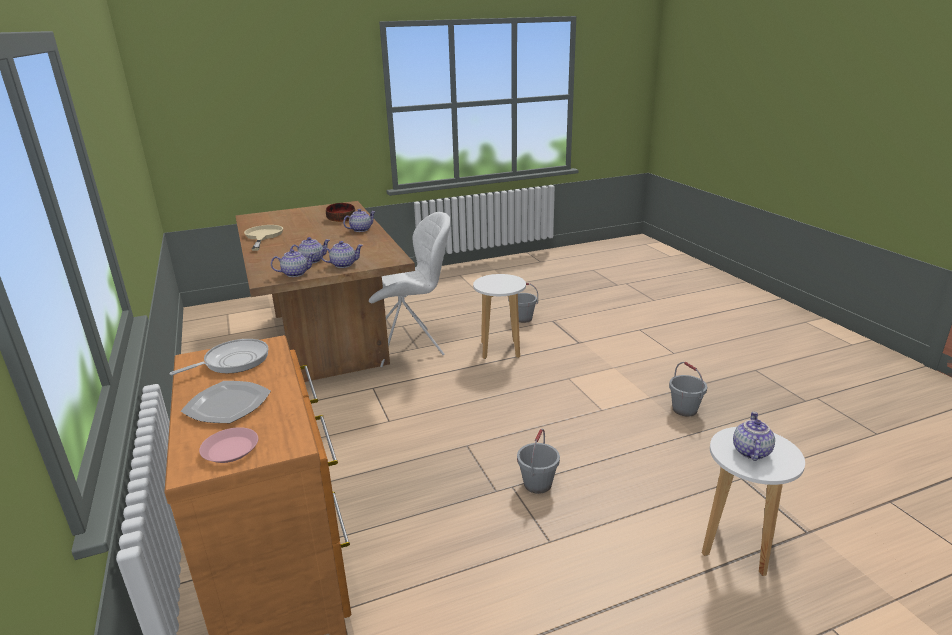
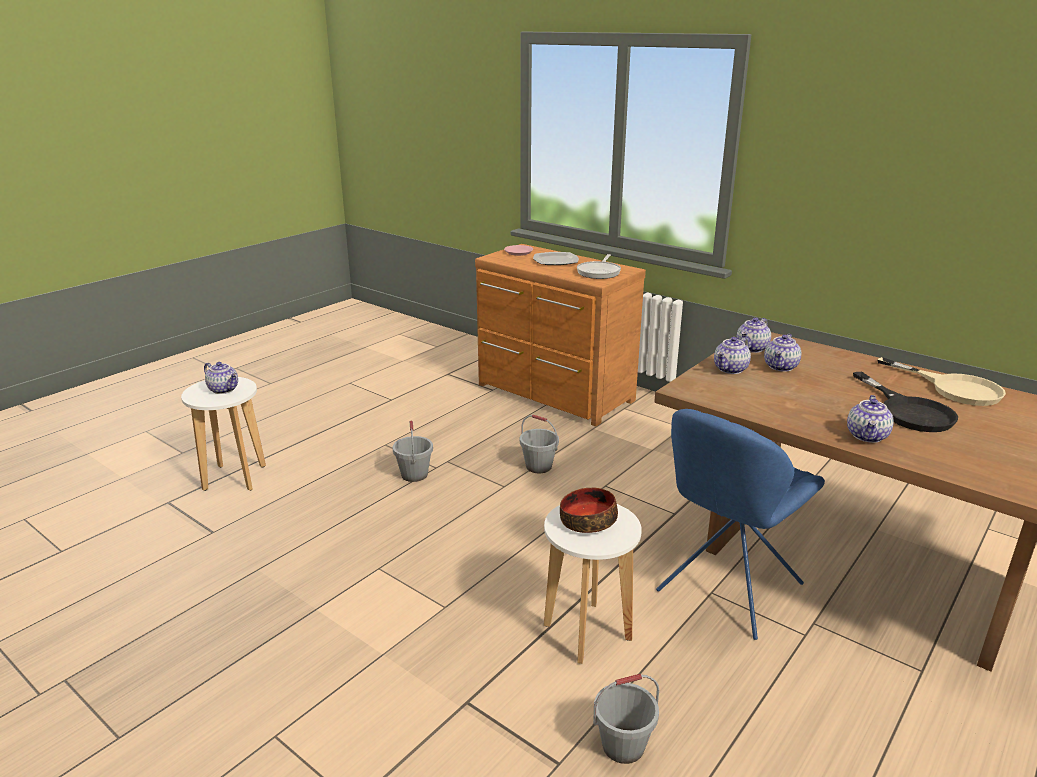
camera: 150 degrees right, 0 degrees up
bowl [326,203,356,222] -> bowl moved to [560,488,618,533]
white chair [369,212,451,367] -> blue chair [656,409,825,640]
grey bucket [669,362,707,417] -> grey bucket moved to [520,415,559,473]
teapot [733,412,775,461] -> teapot turned 45 degrees counterclockwise [204,362,238,394]
none -> black frying pan [853,372,958,432]

